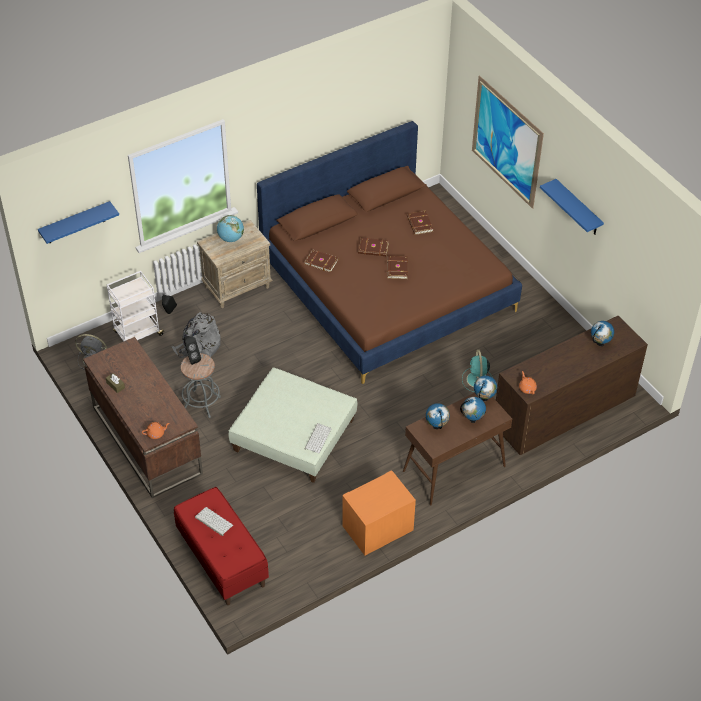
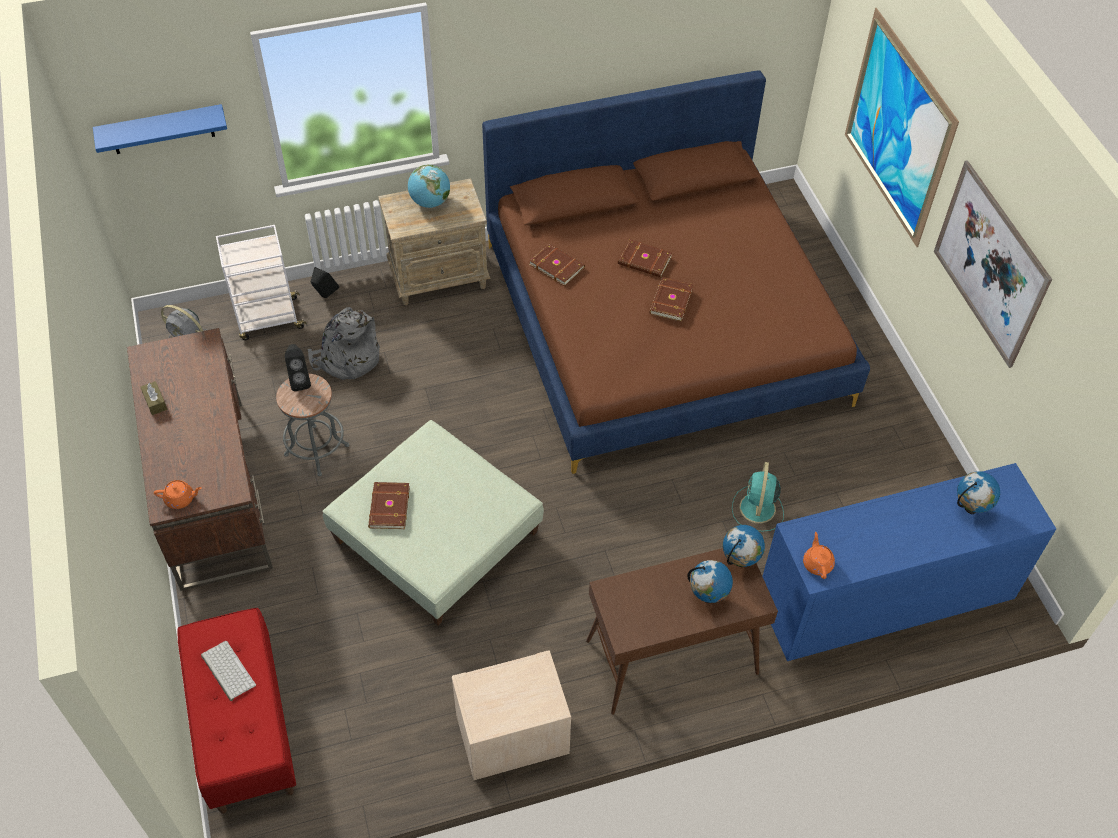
camera: 15 degrees right, 5 degrees up
keyboard [304,423,331,454] -> none
orange nightstand [342,470,416,555] -> beige nightstand [452,650,571,780]
brown book [407,211,433,235] -> brown book moved to [368,482,410,529]
globe [426,403,450,429] -> none
brown dresser [496,316,648,455] -> blue dresser [762,463,1056,661]
blue shelf [540,179,604,235] -> picture [934,160,1052,368]

